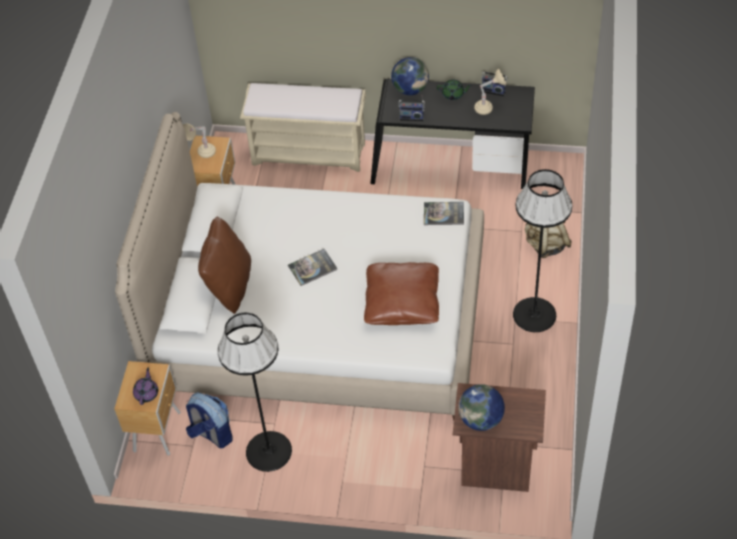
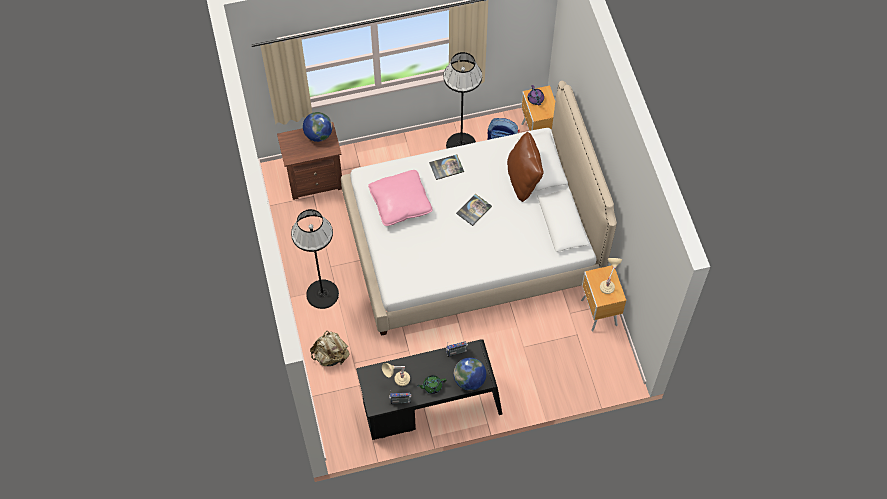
camera: 155 degrees right, 10 degrees up
beige bench [240,83,366,172] -> none
brown pillow [364,262,439,325] -> pink pillow [368,170,432,226]
book [424,202,464,225] -> book moved to [429,154,464,180]

